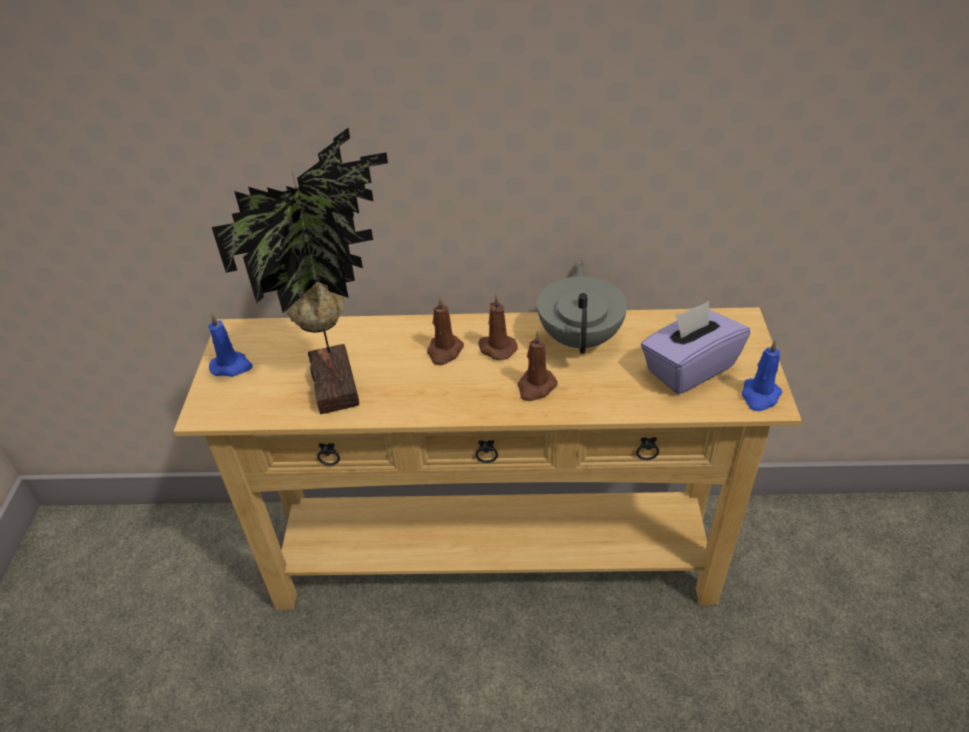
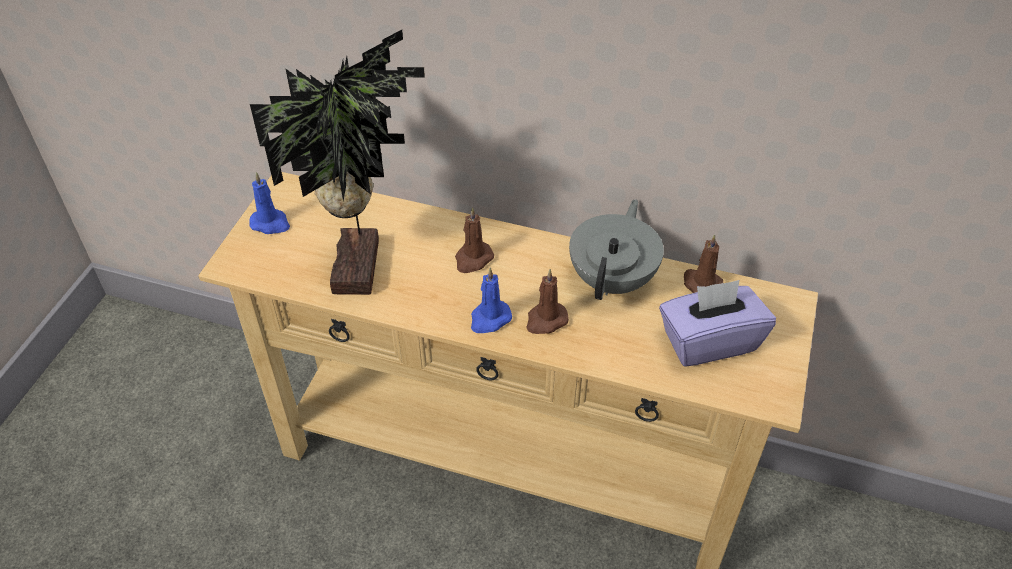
camera: 15 degrees right, 5 degrees up
brown candle [478,295,518,360] -> brown candle moved to [684,234,723,293]
blue candle [742,339,782,411] -> blue candle moved to [471,267,512,333]

